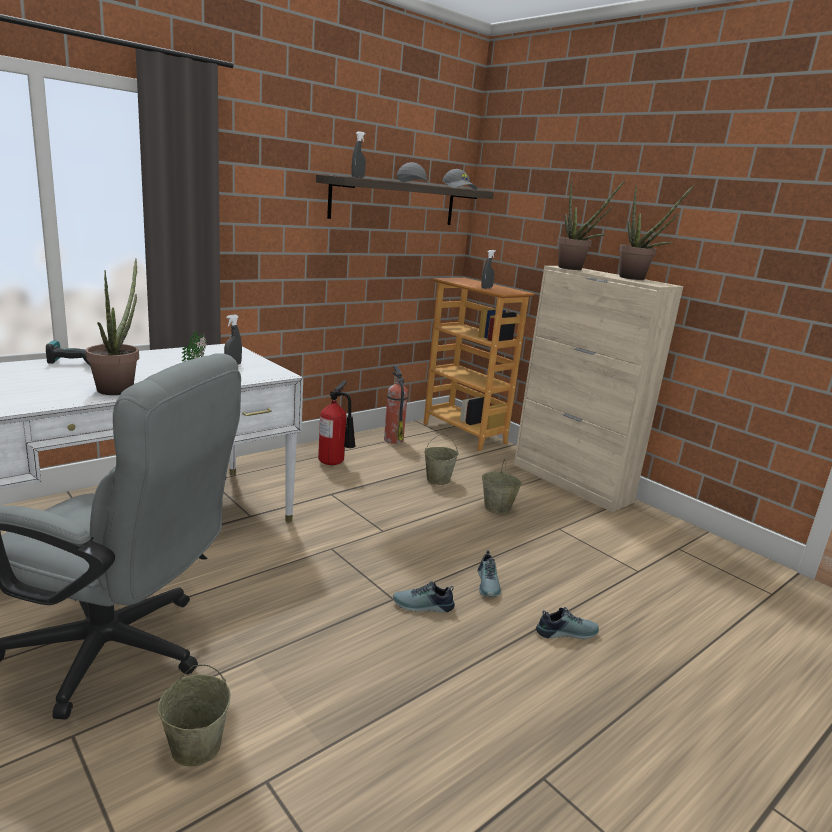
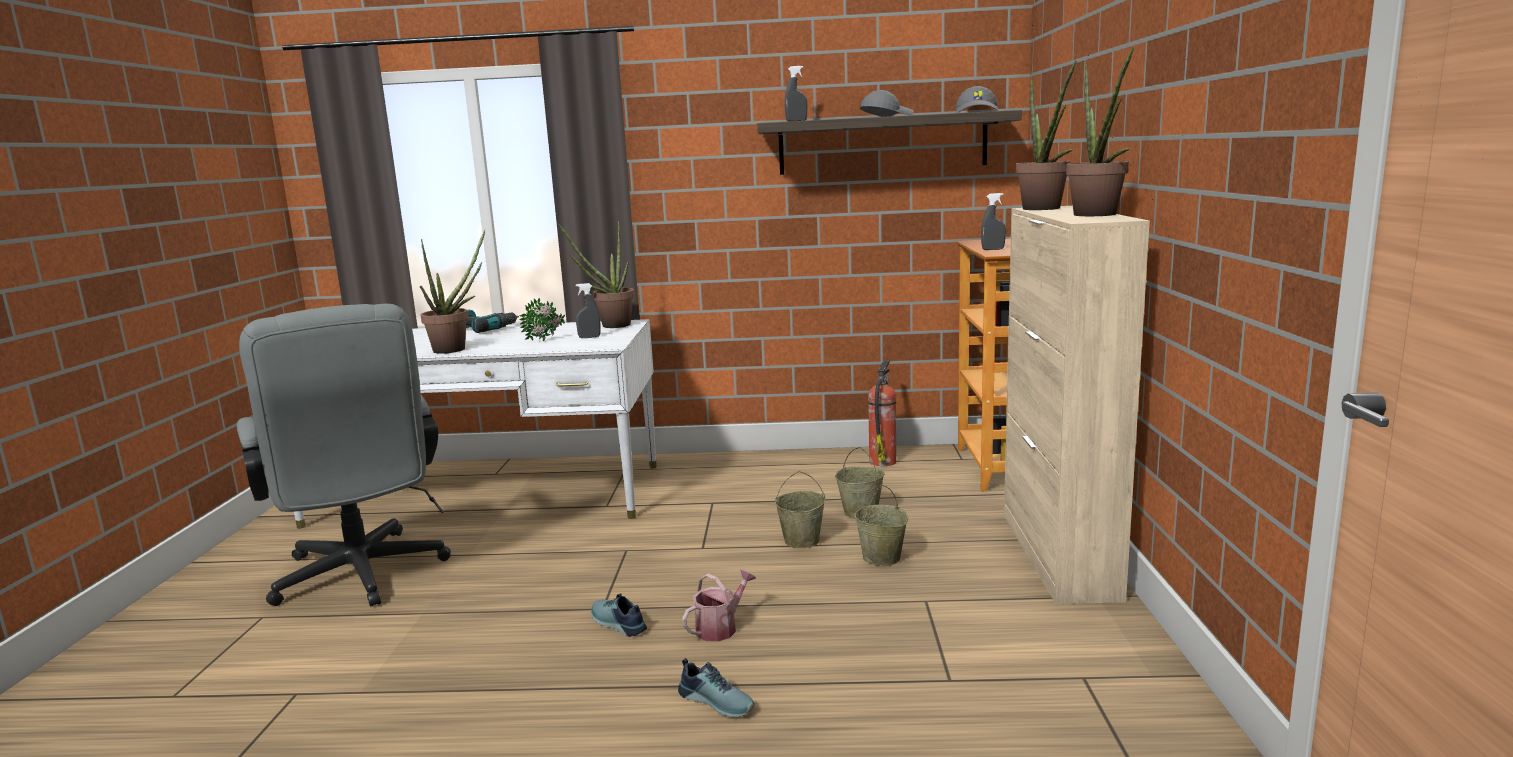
camera: 45 degrees right, 5 degrees down
beige bucket [158,665,230,766] -> beige bucket moved to [775,471,825,548]
fire extinguisher [318,381,356,465] -> none
shoe [478,550,501,597] -> watering can [682,569,756,642]
none -> potted plant [559,221,635,328]

